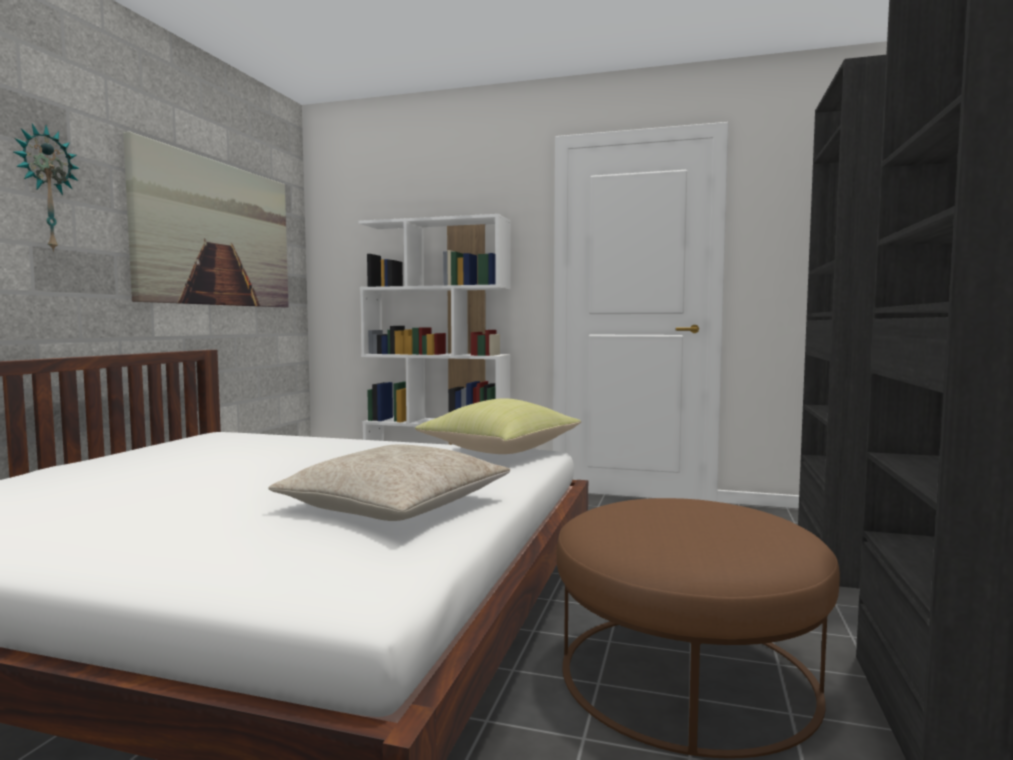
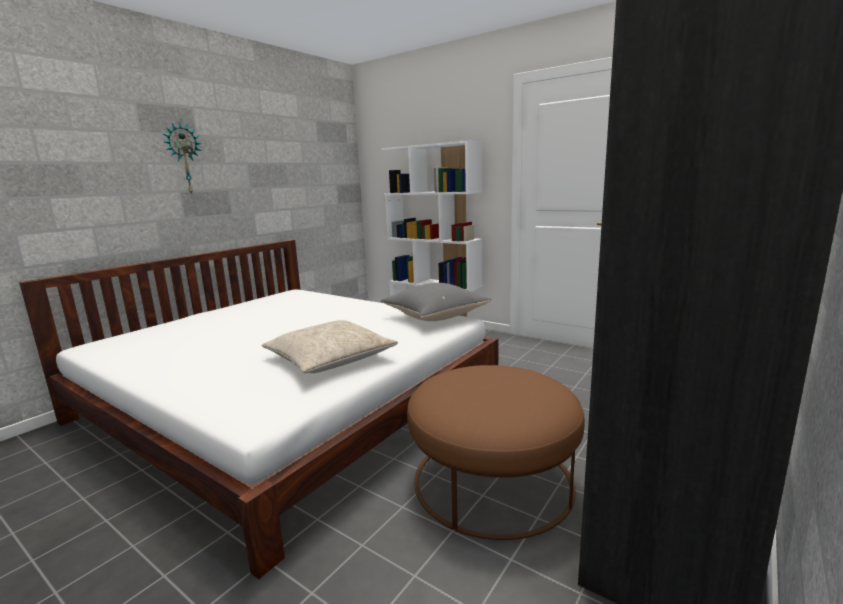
camera: 20 degrees right, 10 degrees up
picture [123,132,289,307] -> none
yellow pillow [415,398,581,454] -> grey pillow [381,283,492,321]

